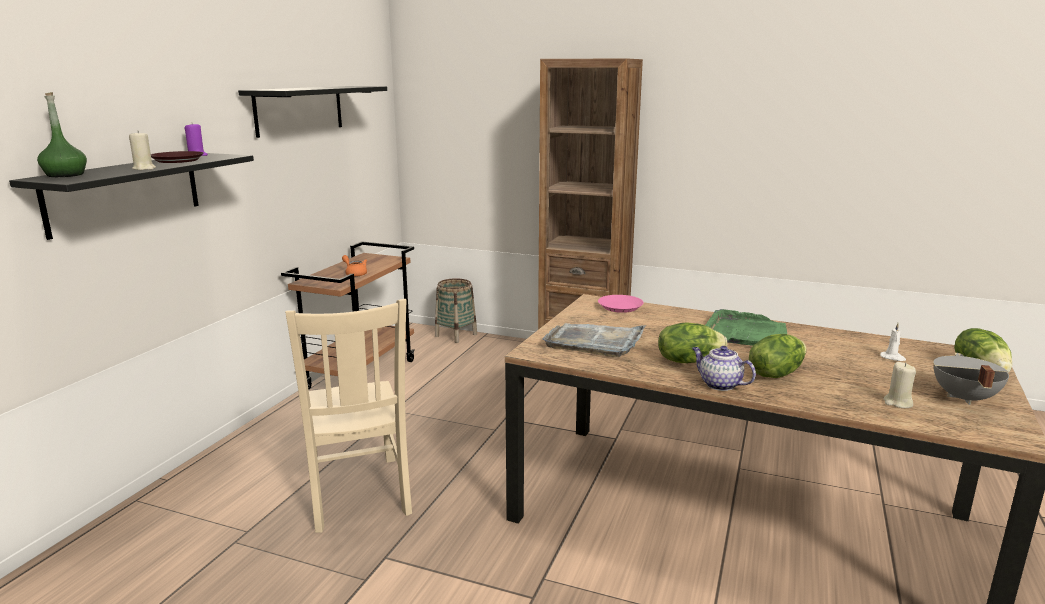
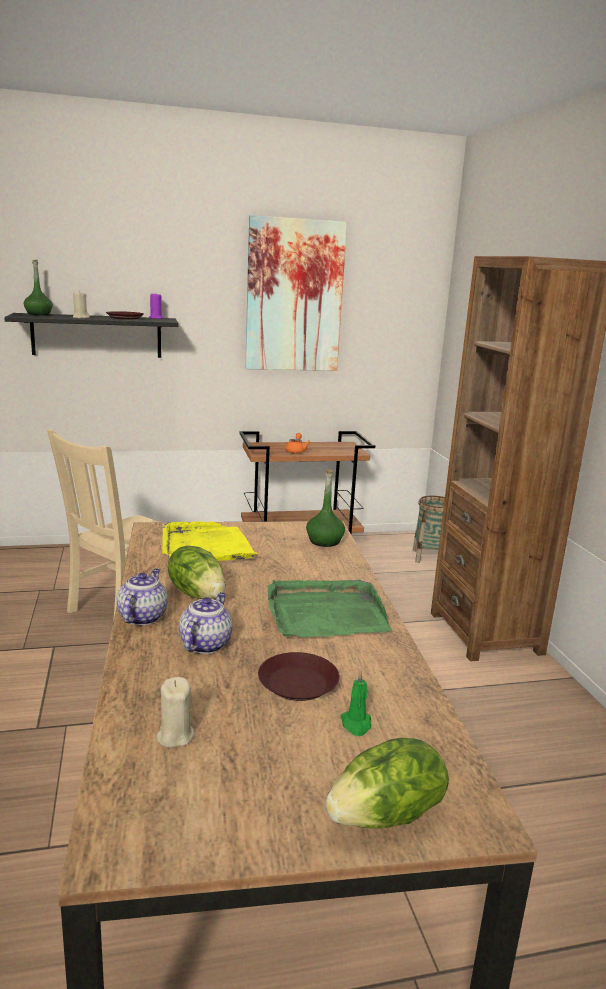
camera: 55 degrees right, 0 degrees up
black shelf [238,86,387,138] -> picture [245,215,347,371]
grey tray [542,323,646,357] -> yellow tray [162,521,258,561]
pink plate [598,295,644,313] -> green bottle [306,469,345,547]
lettuce [749,334,806,378] -> teapot [179,592,233,654]
white candle [880,323,906,361] -> green candle [340,671,371,736]
grey cooking pot [933,353,1009,405] -> none
none -> brown plate [258,652,340,701]

